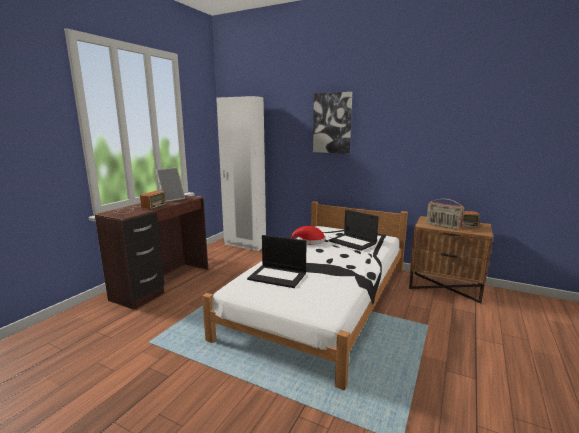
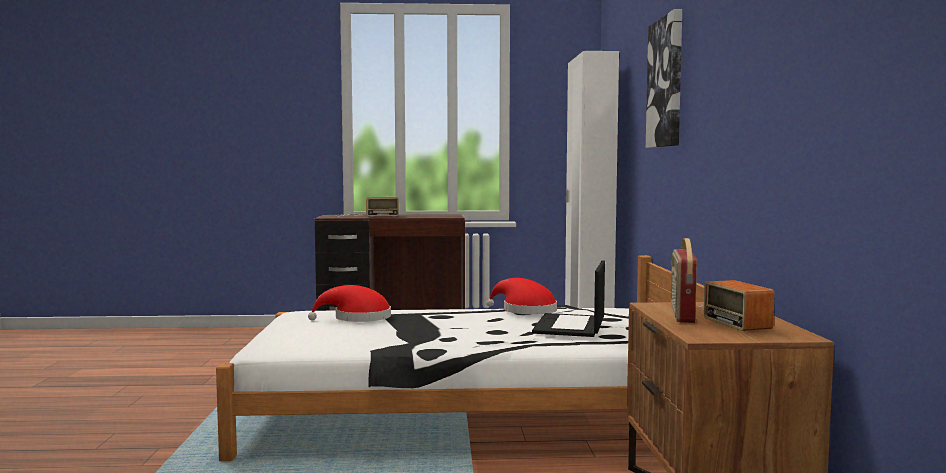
camera: 60 degrees right, 10 degrees down
picture frame [156,167,185,202] -> none
laptop [247,235,307,288] -> red hat [308,285,391,322]

